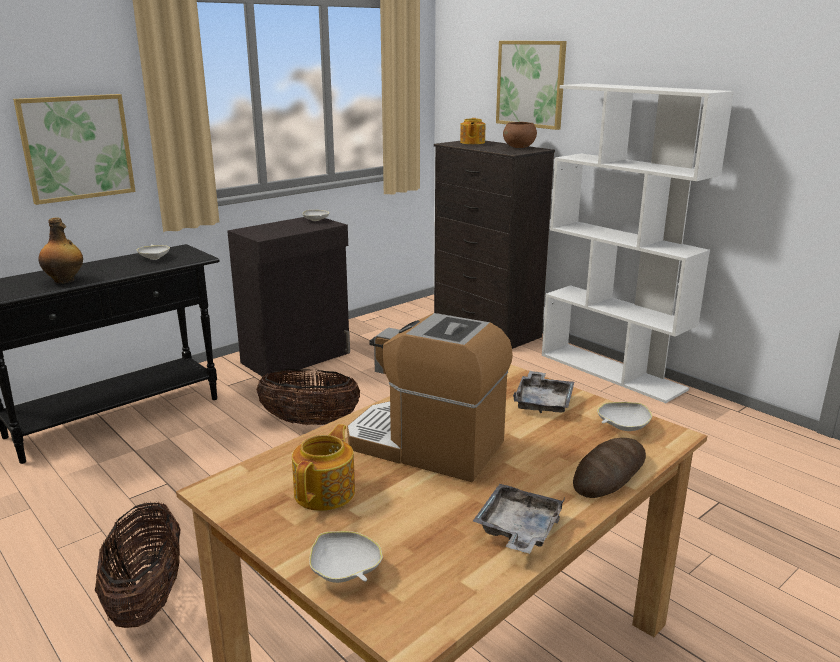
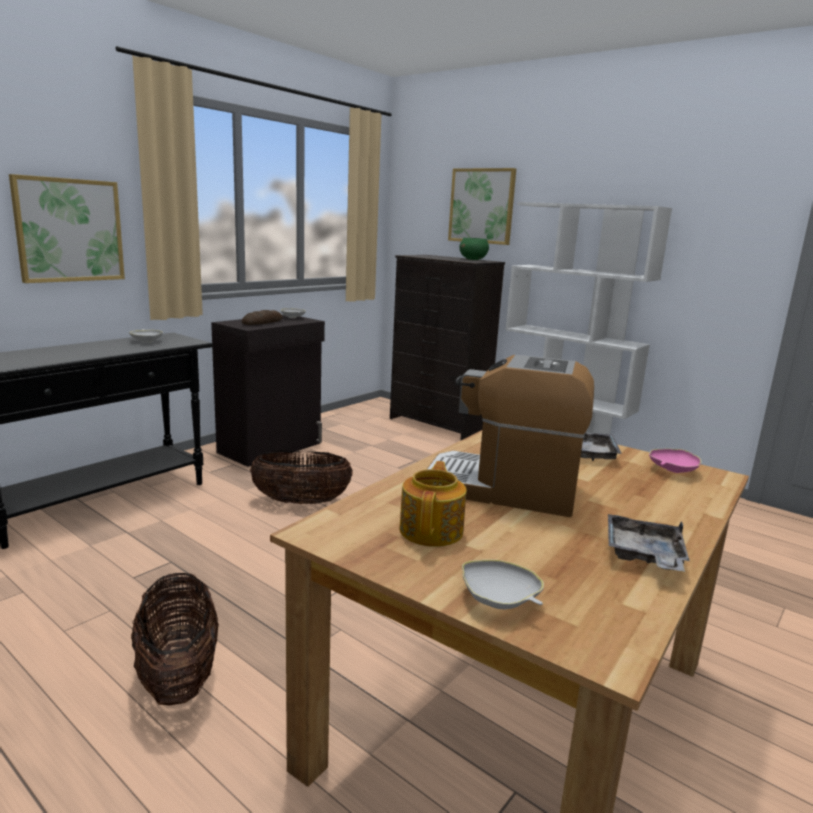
camera: 10 degrees left, 5 degrees down
bottle [39,218,83,284] -> none
teapot [460,118,485,144] -> none
brown bowl [503,122,537,148] -> green bowl [459,238,489,260]
bread [573,438,646,498] -> bread moved to [241,310,283,325]
white bowl [597,402,652,431] -> pink bowl [649,448,702,473]

